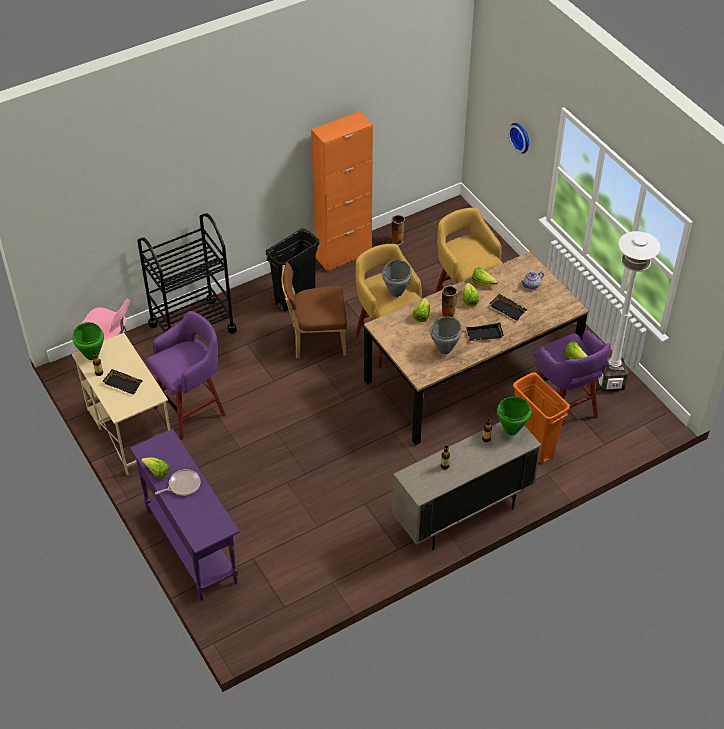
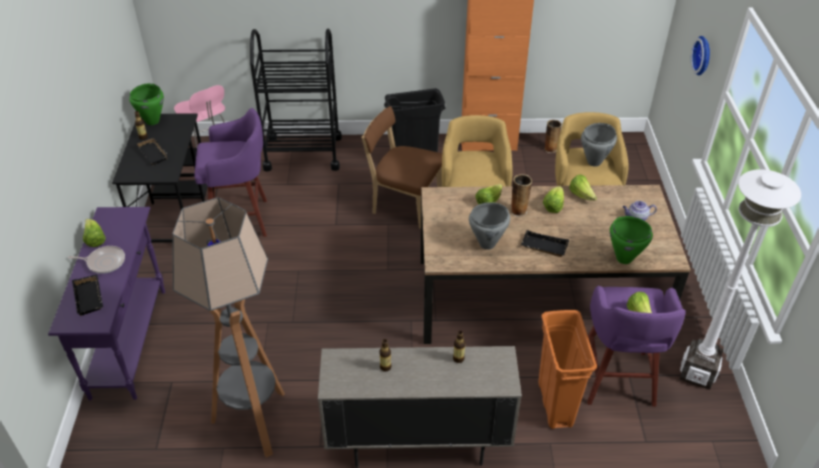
camera: 30 degrees right, 5 degrees down
beige desk [72,333,171,475] -> black desk [112,113,208,243]
grey cooking pot [382,260,412,297] -> grey cooking pot moved to [581,123,617,167]
black tray [490,294,527,321] -> black tray moved to [72,274,103,316]
green cooking pot [497,397,531,435] -> green cooking pot moved to [610,216,653,264]
none -> floor lamp [172,197,285,457]

